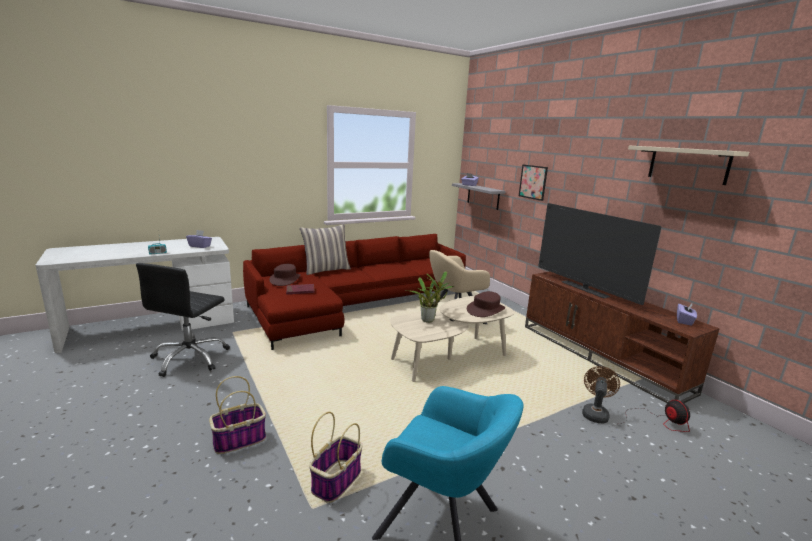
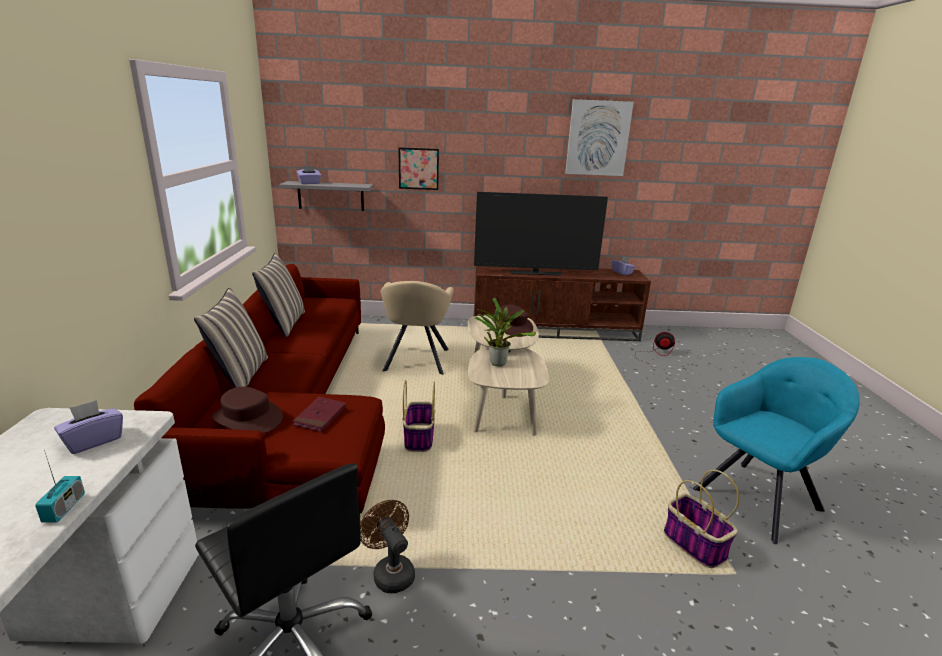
camera: 60 degrees left, 5 degrees up
basket [209,376,266,454] -> basket moved to [403,380,435,452]
brown fan [582,366,620,423] -> brown fan moved to [360,500,415,593]
beige shelf [628,146,749,185] -> picture [565,99,634,176]
none -> pillow [252,253,305,337]

